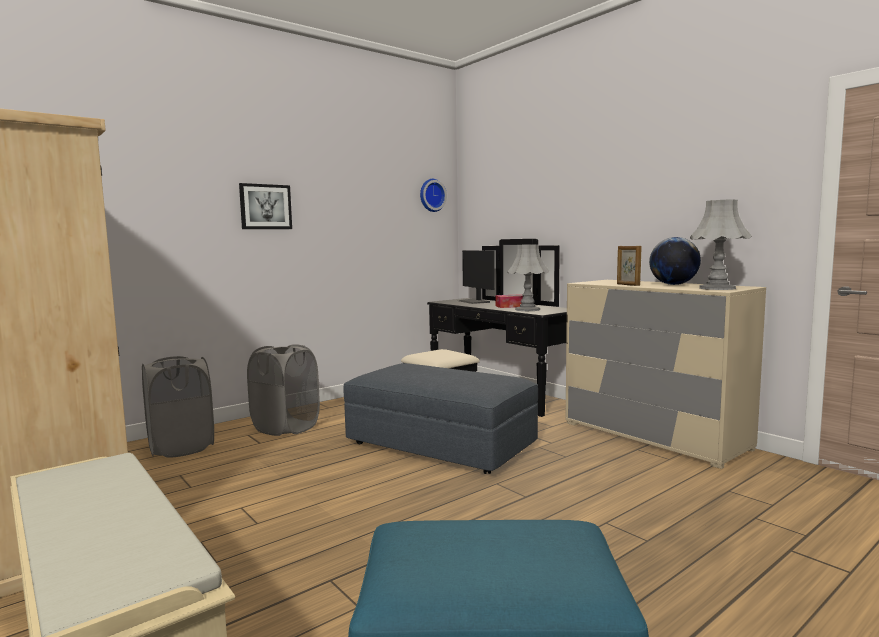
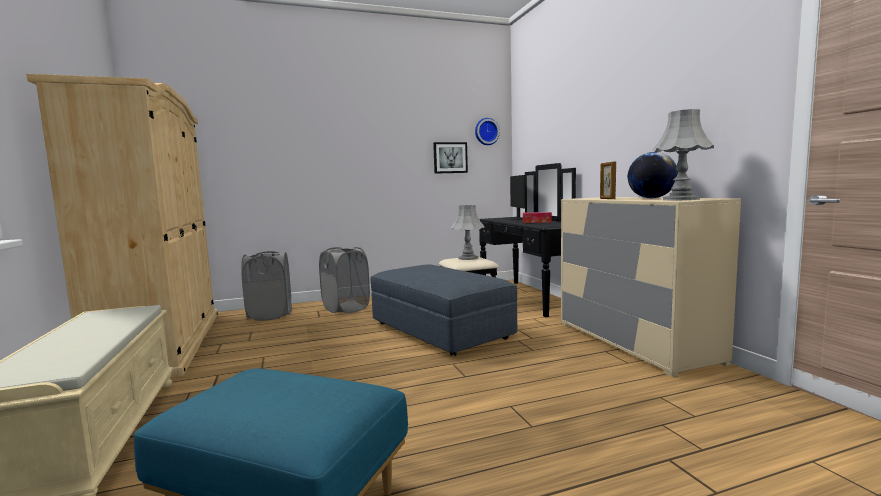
camera: 20 degrees right, 0 degrees up
picture [239,183,292,229] -> picture moved to [433,142,468,174]
grey table lamp [508,244,549,311] -> grey table lamp moved to [451,205,484,260]

